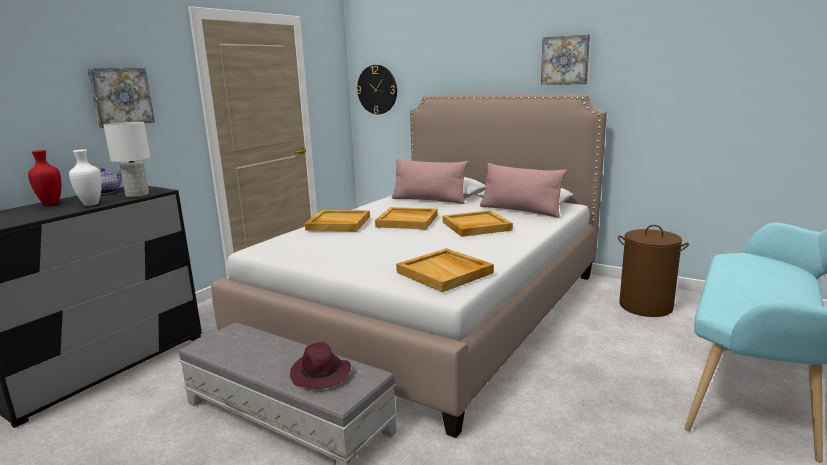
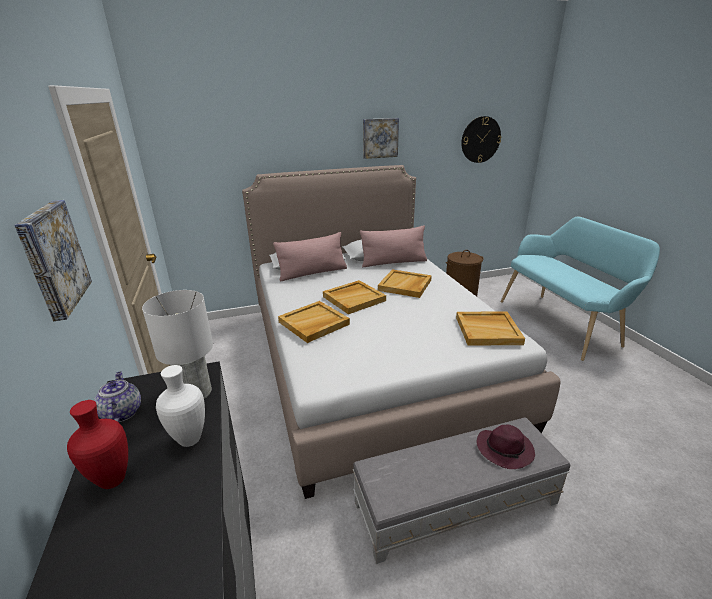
camera: 50 degrees left, 10 degrees up
wall clock [356,65,397,114] -> wall clock moved to [461,116,501,163]

